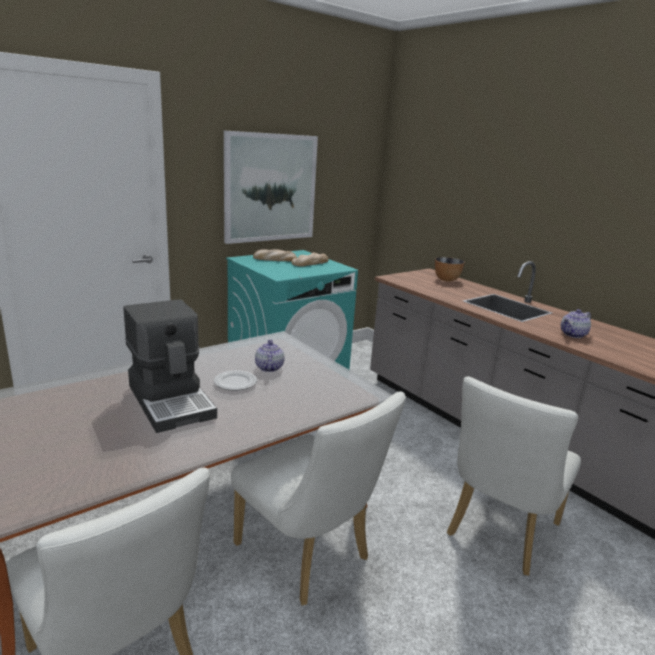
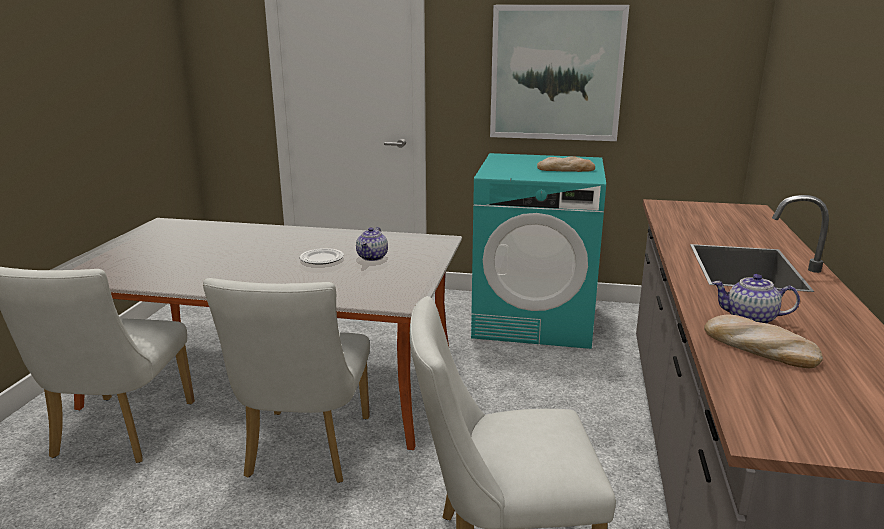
camera: 50 degrees right, 0 degrees up
coffee machine [124,299,217,433] -> none
bread [253,249,297,261] -> bread moved to [704,315,823,368]
teapot [255,340,284,372] -> teapot turned 150 degrees clockwise [356,227,388,261]
bowl [435,257,465,282] -> none

